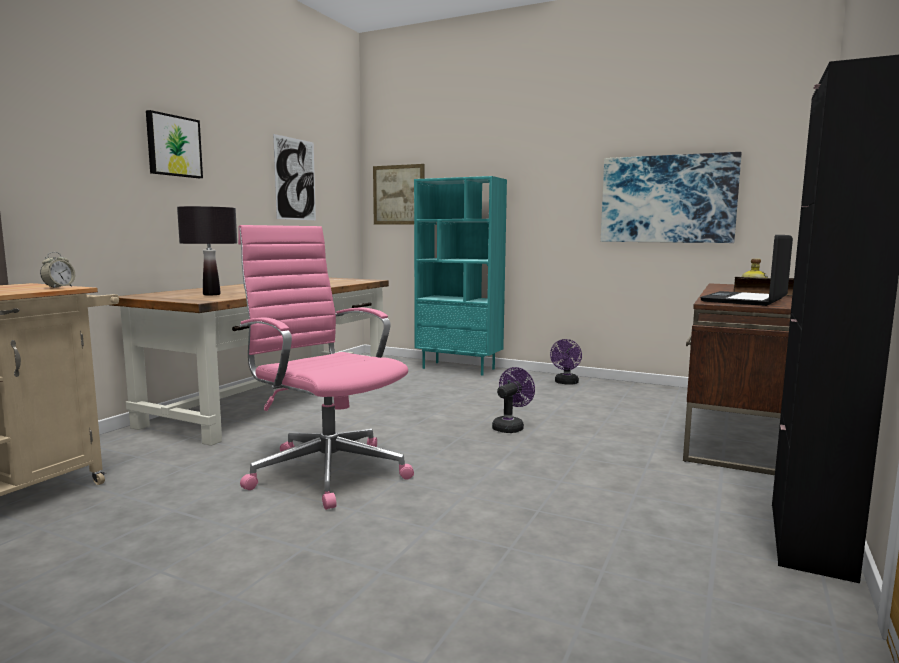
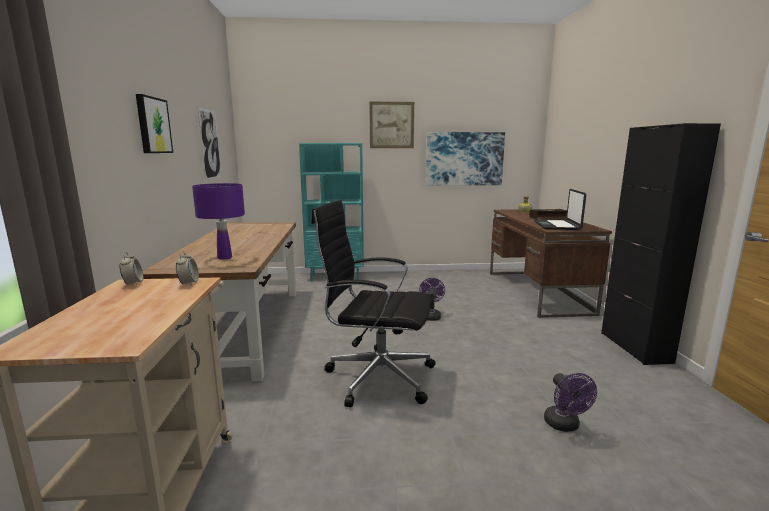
camera: 30 degrees left, 5 degrees up
black table lamp [177,206,237,295] -> purple table lamp [192,183,245,260]
pink office chair [238,225,414,510] -> black office chair [311,200,436,407]
picture [373,164,424,225] -> picture moved to [370,102,414,148]
purple fan [550,339,582,385] -> purple fan moved to [544,373,597,432]
none -> alarm clock [119,252,143,285]

